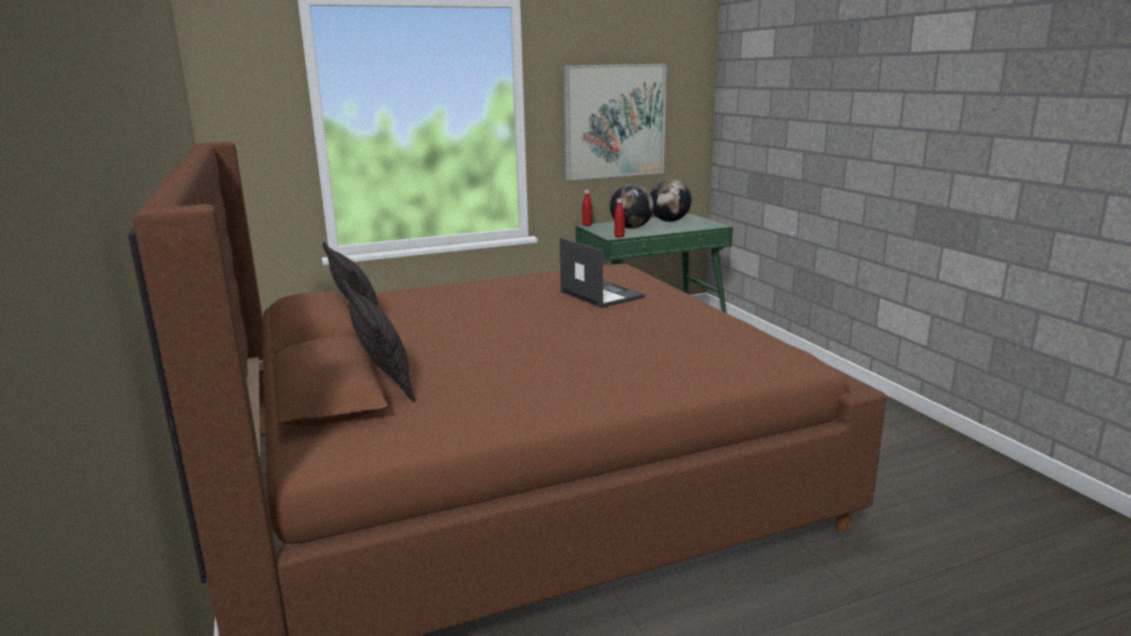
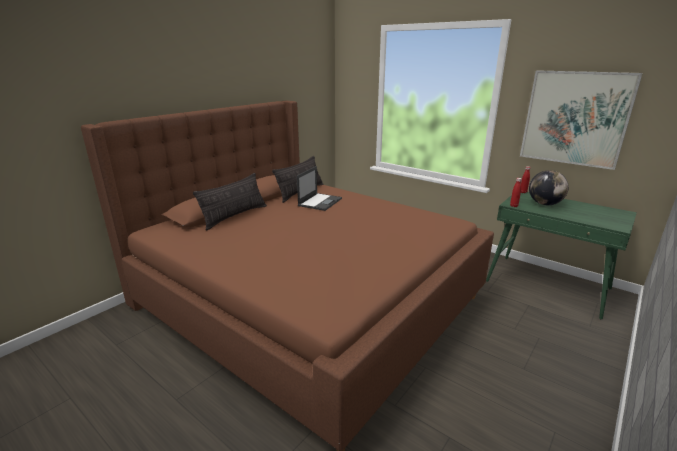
camera: 60 degrees right, 5 degrees up
laptop [560,238,645,308] -> laptop moved to [297,166,342,211]
globe [650,179,692,222] -> none

